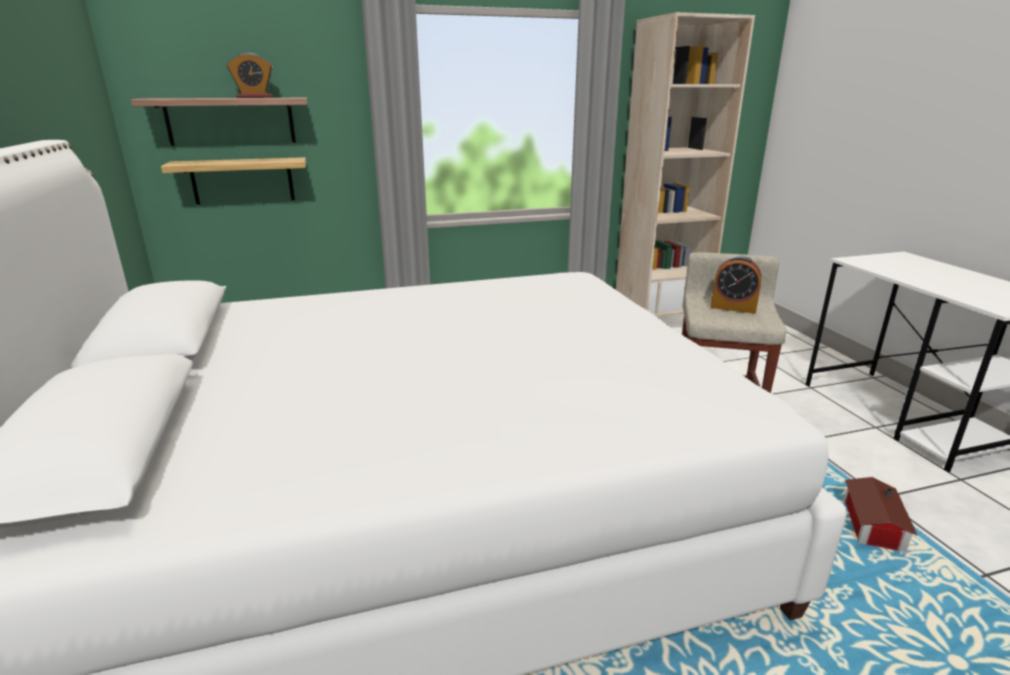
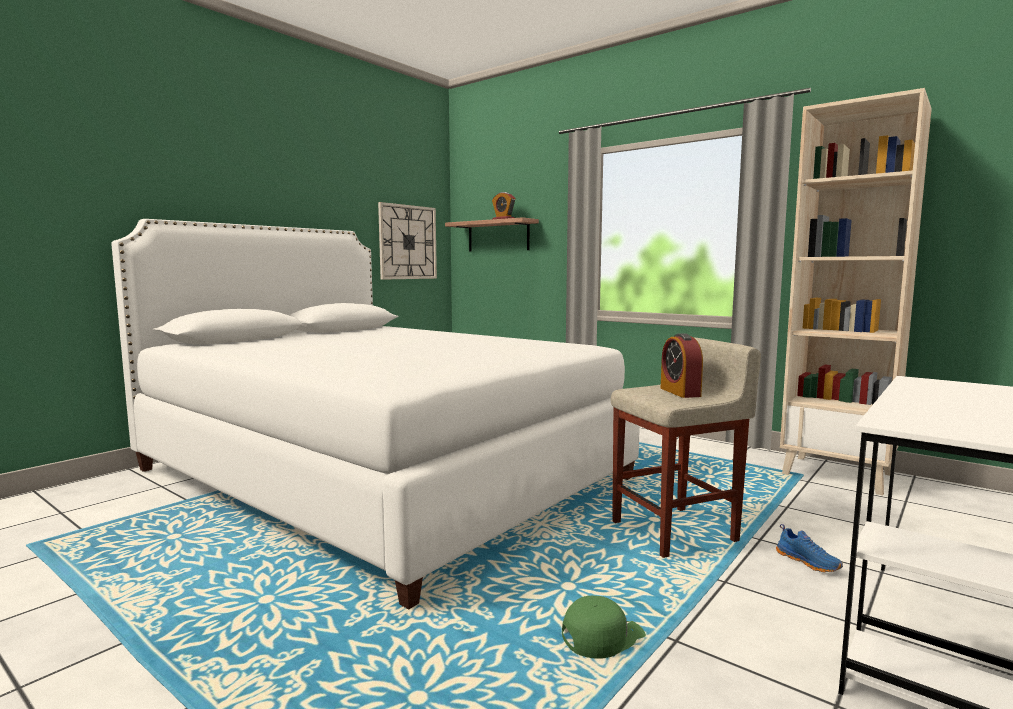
camera: 55 degrees right, 15 degrees down
shelf [161,157,306,205] -> none
toy house [844,477,918,552] -> green cap [562,596,646,659]
none -> wall clock [378,202,437,280]
none -> blue shoe [776,524,843,572]

